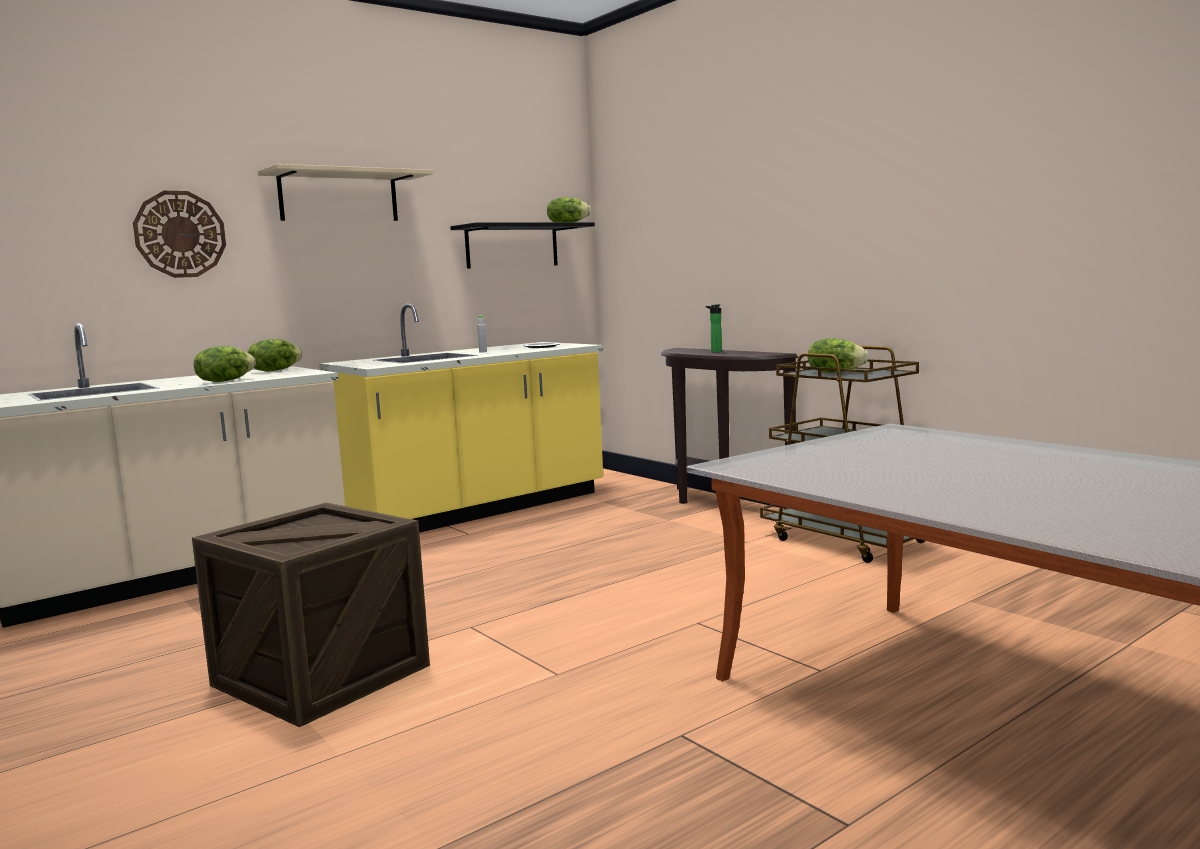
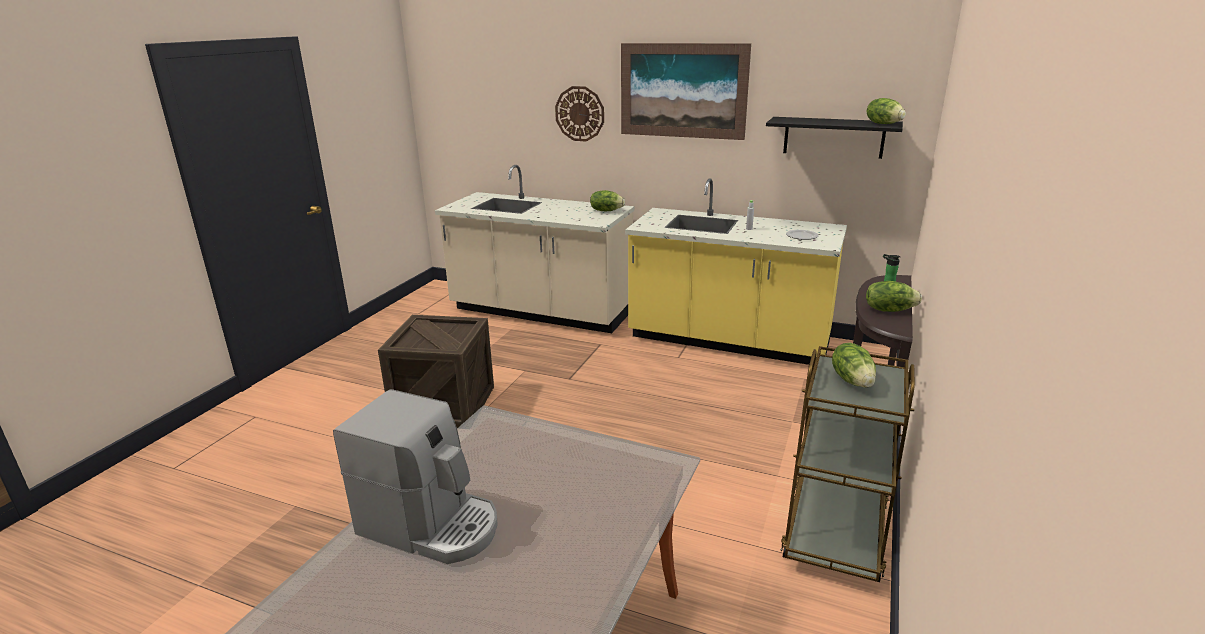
camera: 60 degrees right, 15 degrees up
lettuce [194,346,256,382] -> lettuce moved to [866,281,922,312]
beige shelf [258,164,434,221] -> picture [621,43,751,140]
none -> coffee machine [333,389,498,564]

